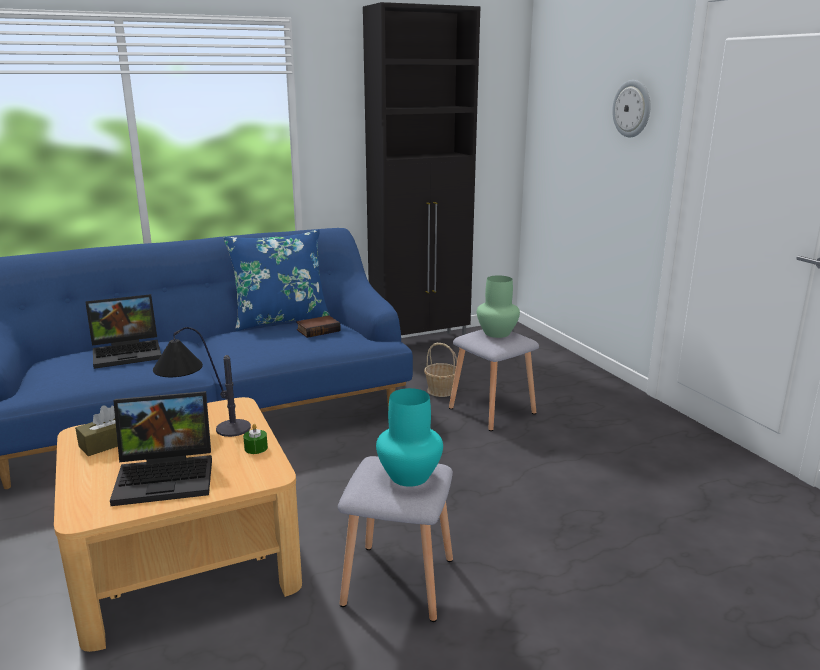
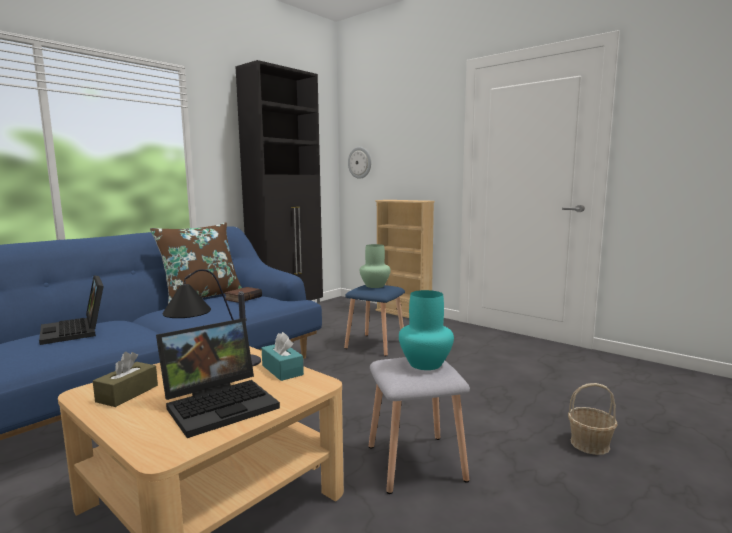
camera: 25 degrees left, 10 degrees down
laptop [85,294,161,369] -> laptop turned 105 degrees clockwise [39,275,104,345]
blue pillow [224,229,330,331] -> brown pillow [150,222,242,304]
green candle [243,424,268,454] -> turquoise tissue box [262,332,304,381]
basket [424,343,457,397] -> basket moved to [568,383,618,455]
grey stool [449,329,539,431] -> blue stool [344,285,405,356]
wall clock [612,80,650,137] -> wall clock moved to [348,147,371,179]
none -> beige bookcase [375,200,435,318]

